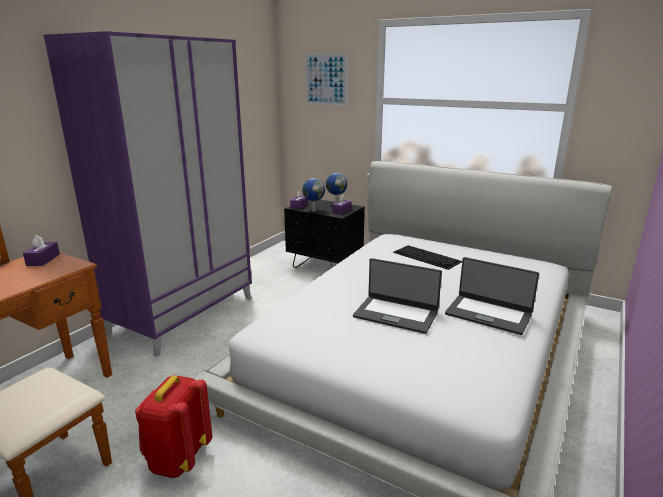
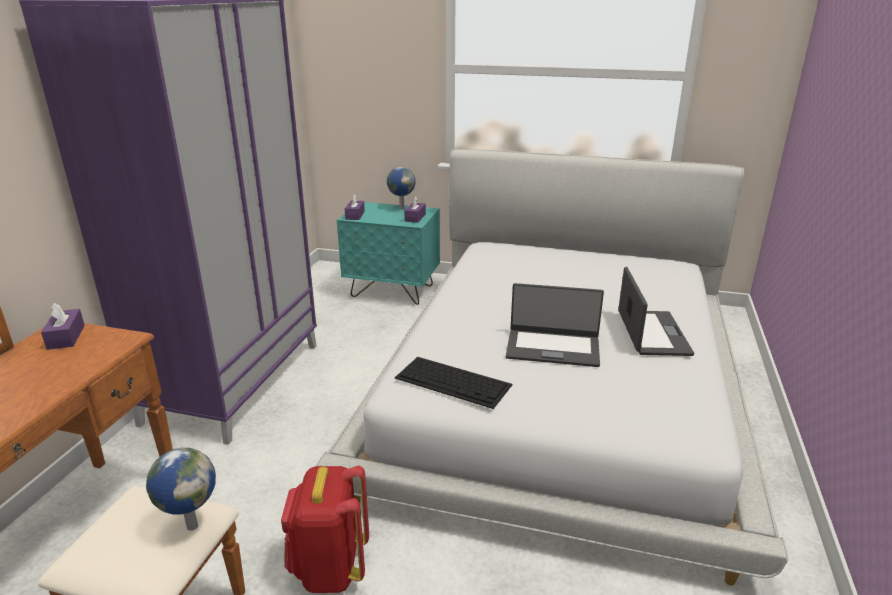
camera: 15 degrees left, 5 degrees up
black nightstand [284,200,365,268] -> turquoise nightstand [337,202,440,305]
globe [302,178,325,212] -> globe moved to [146,448,216,531]
picture [305,53,348,106] -> none
keyboard [393,245,462,270] -> keyboard moved to [395,357,512,409]
laptop [445,257,539,335] -> laptop turned 105 degrees counterclockwise [618,267,694,356]

